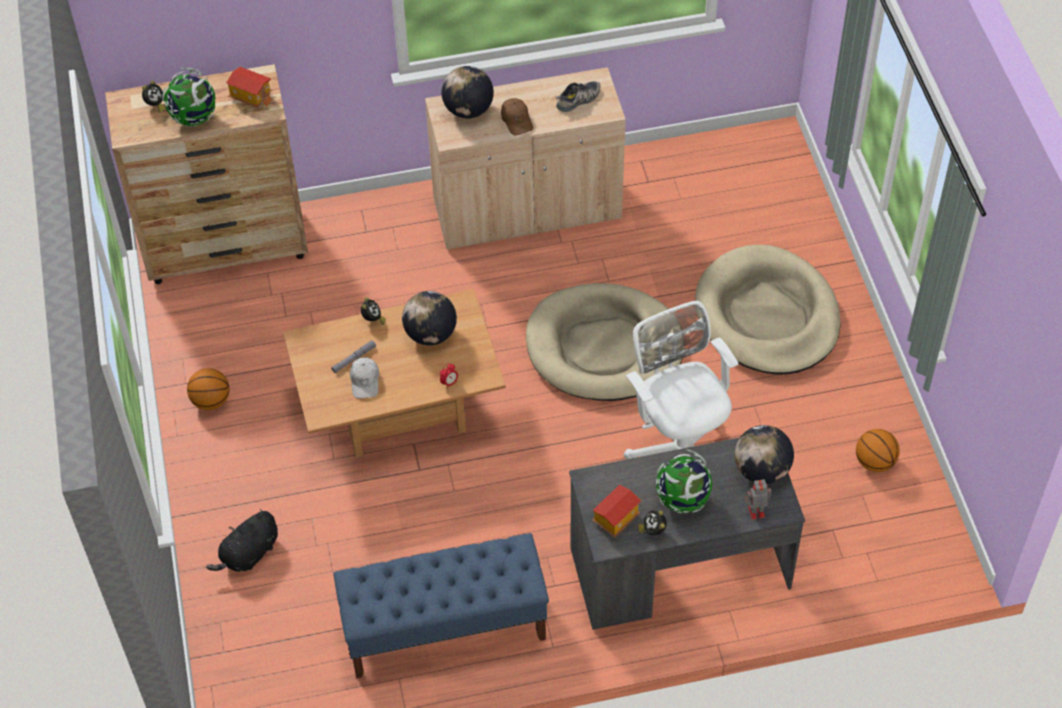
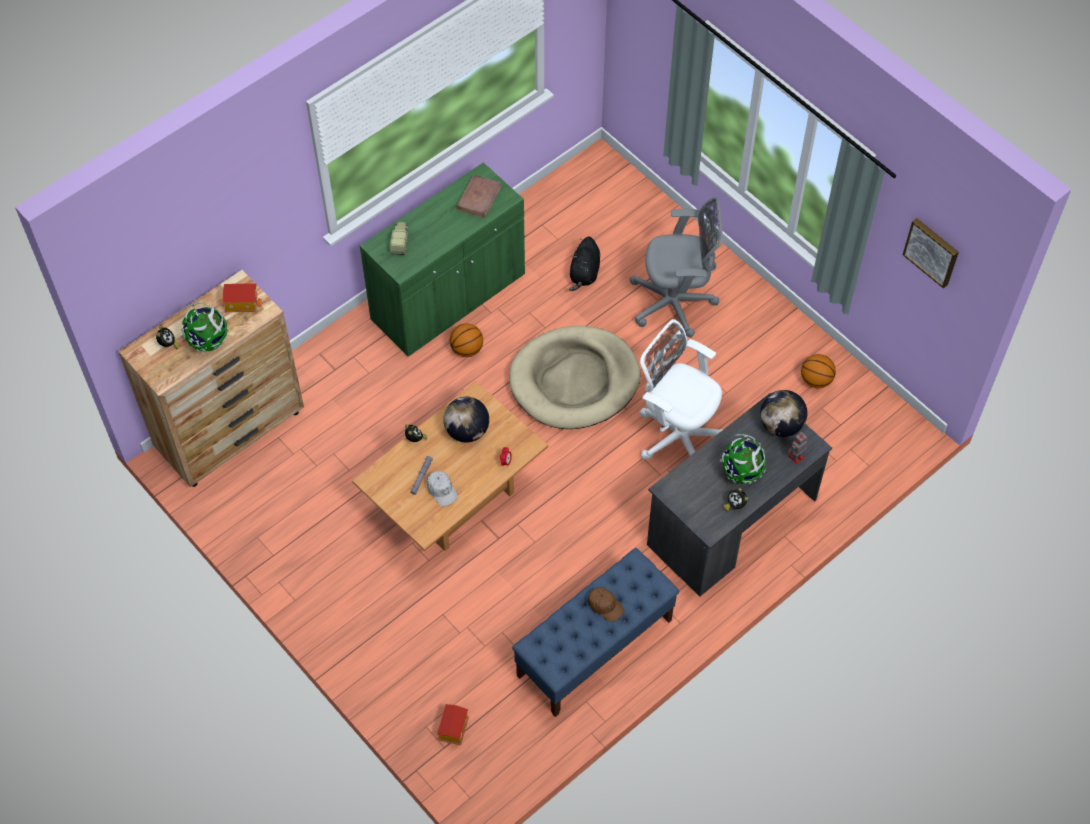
camera: 30 degrees left, 5 degrees up
basketball [187,368,230,410] -> basketball moved to [450,323,483,357]
black plush toy [206,509,278,572] -> black plush toy moved to [569,236,600,291]
beige cabinet [425,67,626,249] -> green cabinet [360,162,525,357]
globe [441,66,494,119] -> toy truck [390,222,408,255]
brown cap [501,98,533,135] -> brown cap moved to [588,587,624,622]
shoe [556,81,600,112] -> brown book [456,175,502,219]
toy house [592,484,641,538] -> toy house moved to [437,704,469,745]
beige dog bed [695,245,841,374] -> grey office chair [629,197,723,338]
none -> picture [903,218,959,288]

